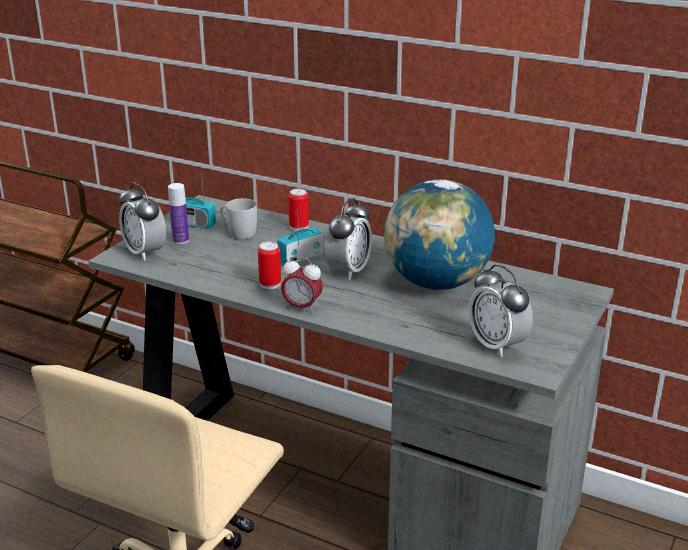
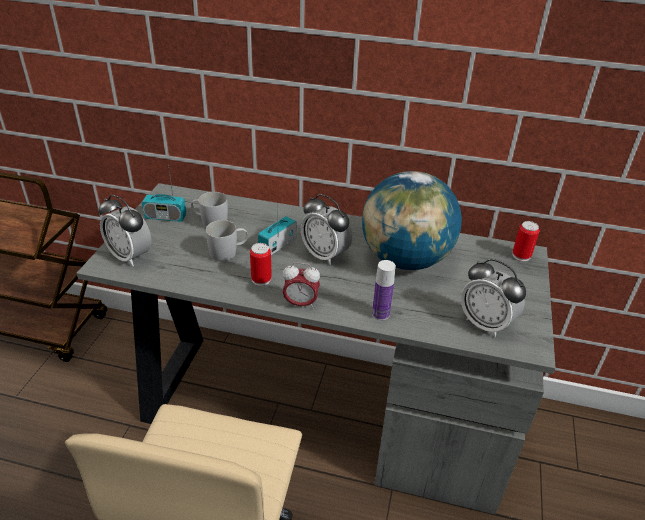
camera: 15 degrees left, 10 degrees up
bottle [168,183,189,244] -> bottle moved to [372,260,396,321]
can [288,189,309,231] -> can moved to [513,221,539,261]
alarm clock [325,198,372,280] -> alarm clock turned 120 degrees clockwise [301,194,352,265]
none -> white mug [206,220,248,261]

